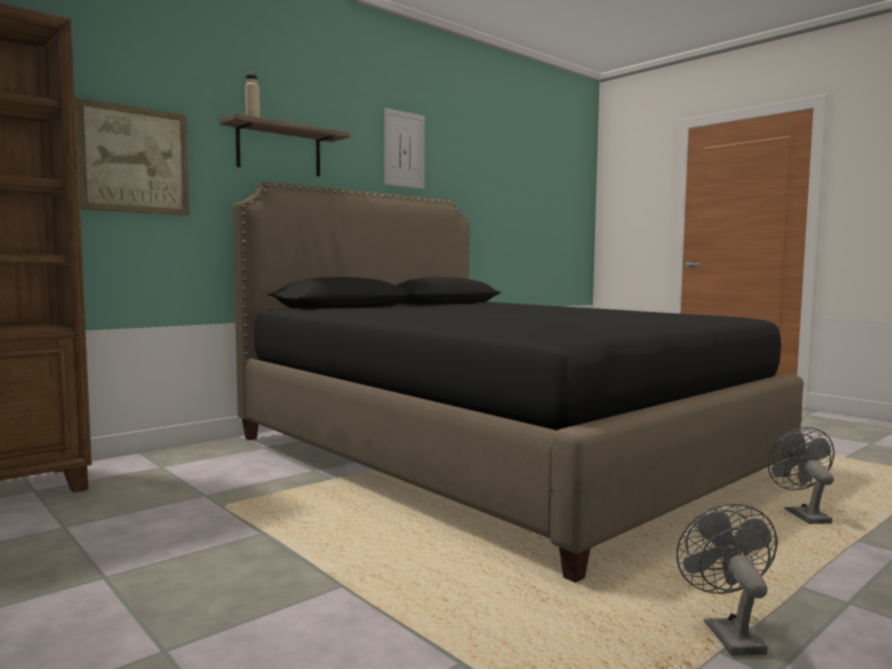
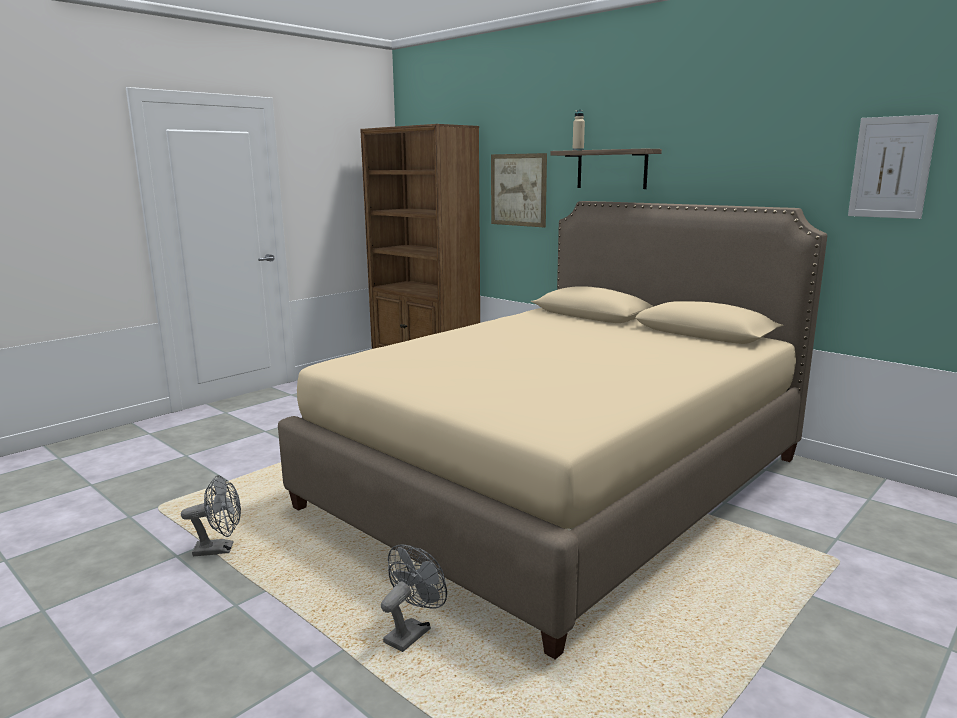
camera: 85 degrees right, 10 degrees up
black bed [233,182,803,583] -> beige bed [278,201,827,660]
picture [384,108,425,189] -> picture moved to [848,114,938,219]
grey fan [768,427,835,524] -> grey fan turned 45 degrees counterclockwise [381,544,447,652]

